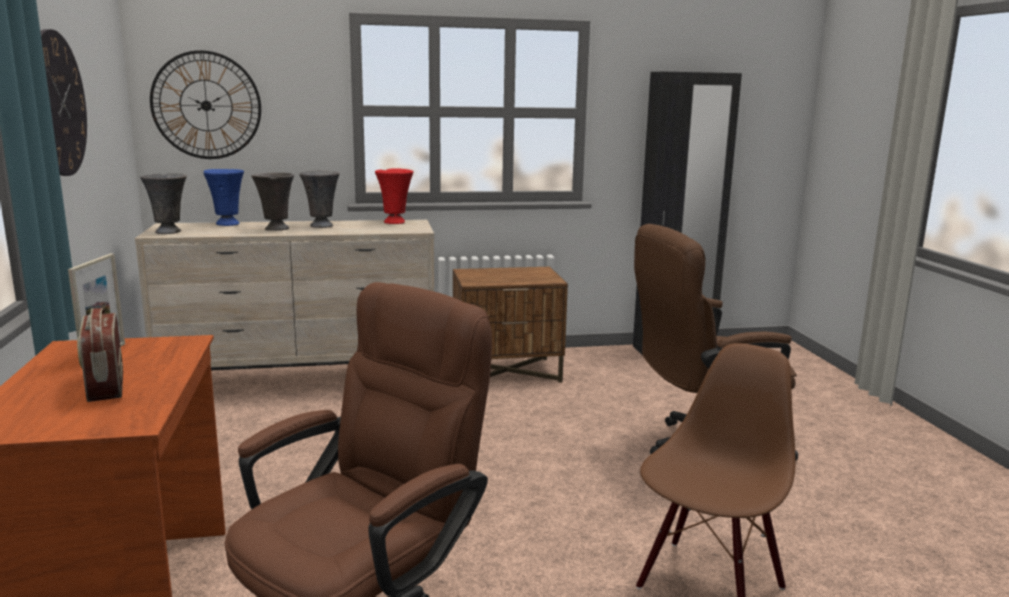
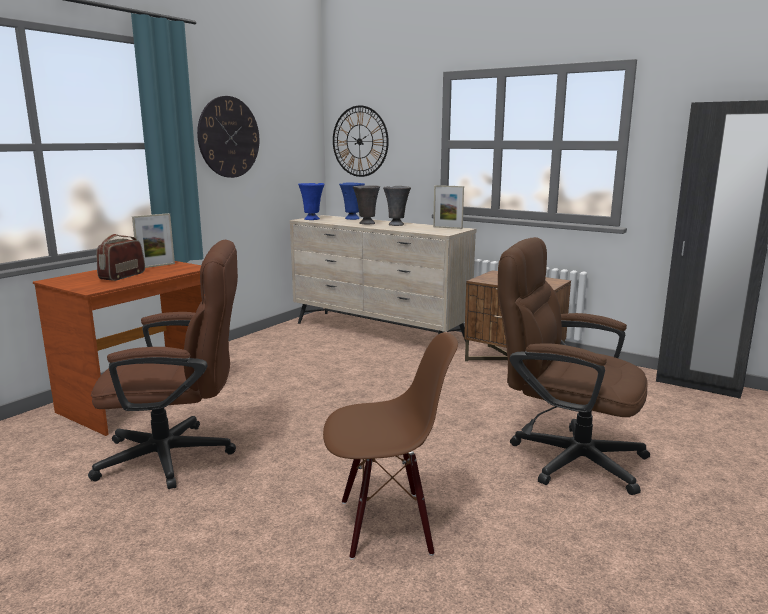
camera: 45 degrees right, 0 degrees up
grey vase [140,173,187,234] -> blue vase [298,183,325,220]
red vase [375,169,414,224] -> picture frame [433,185,464,229]

